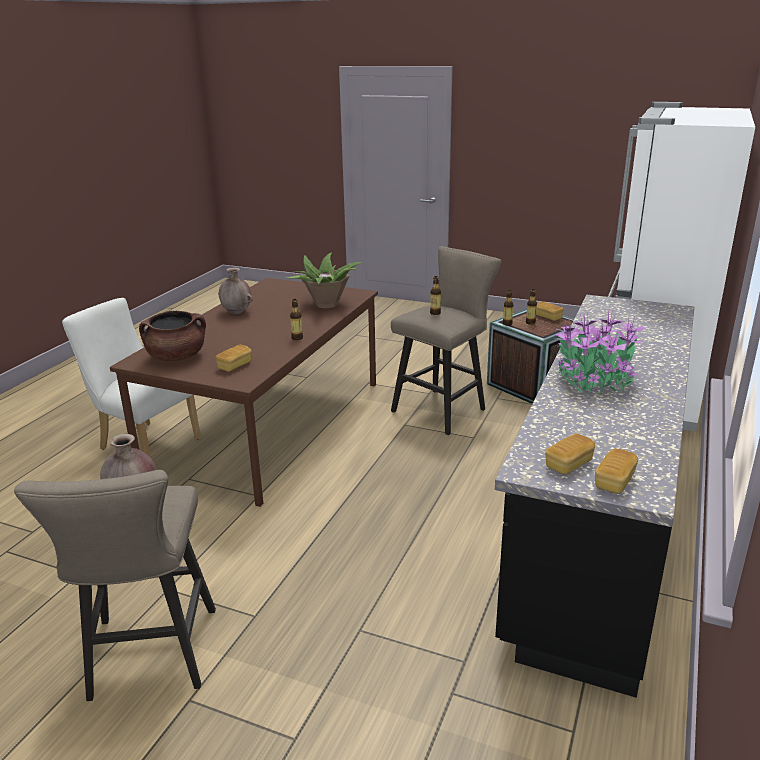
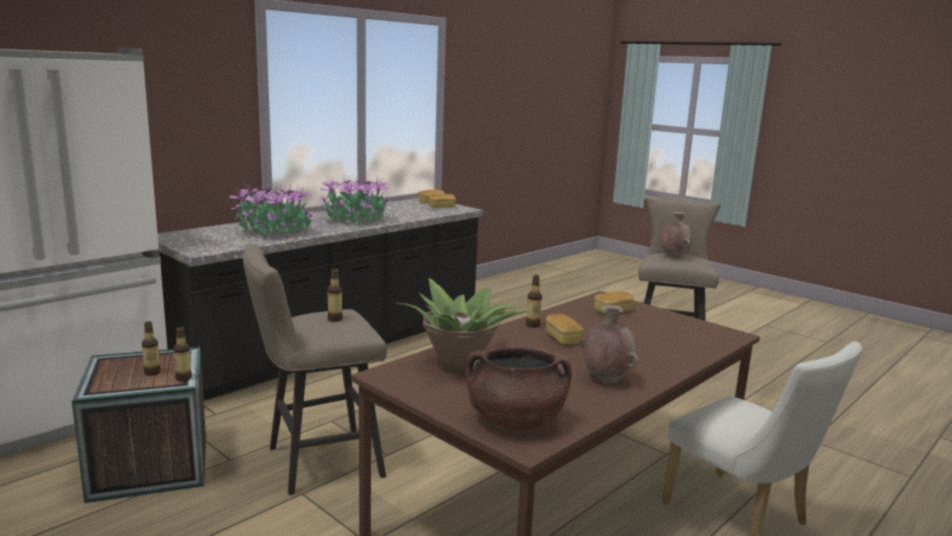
camera: 160 degrees left, 10 degrees down
brown cooking pot [139,311,206,361] -> brown cooking pot moved to [465,347,572,430]
bread [536,301,564,321] -> bread moved to [546,314,583,345]
none -> potted plant [230,182,315,237]

